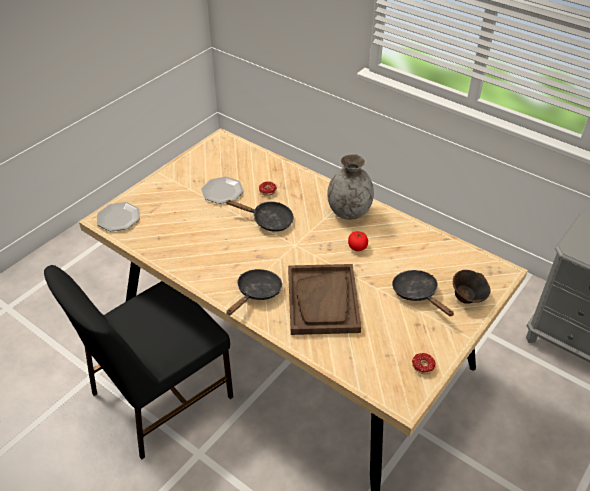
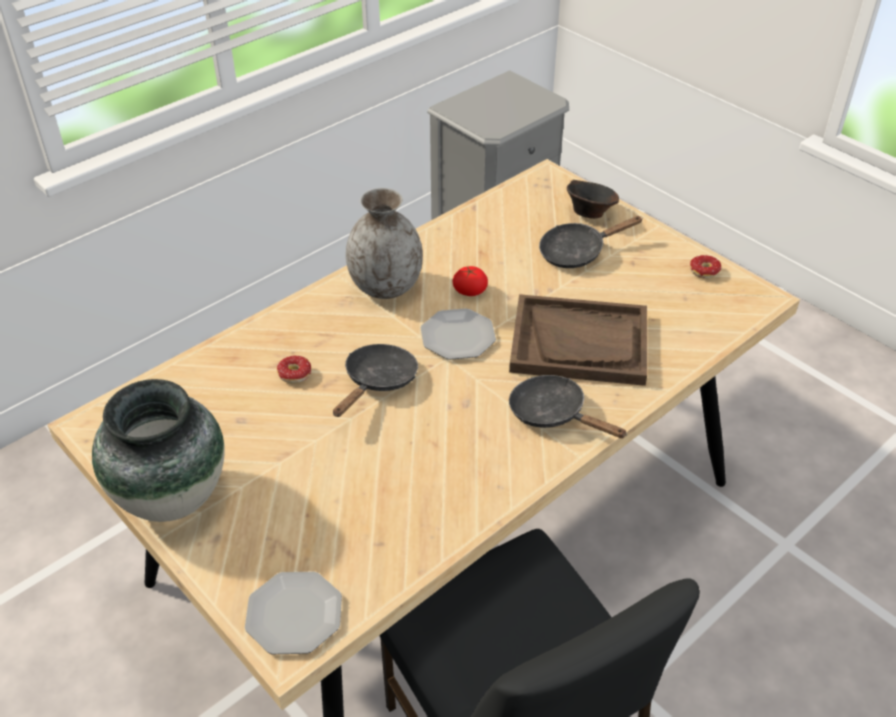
camera: 80 degrees left, 0 degrees up
plate [201,177,244,204] -> plate moved to [421,308,496,360]
none -> vase [92,379,225,522]

